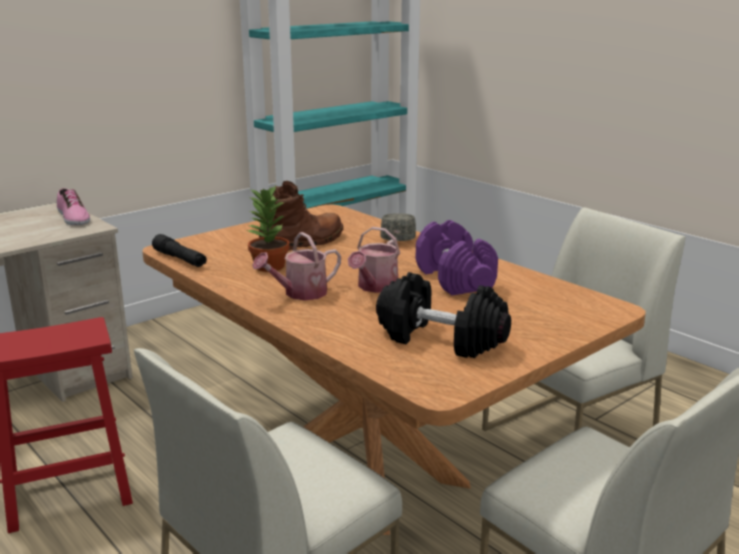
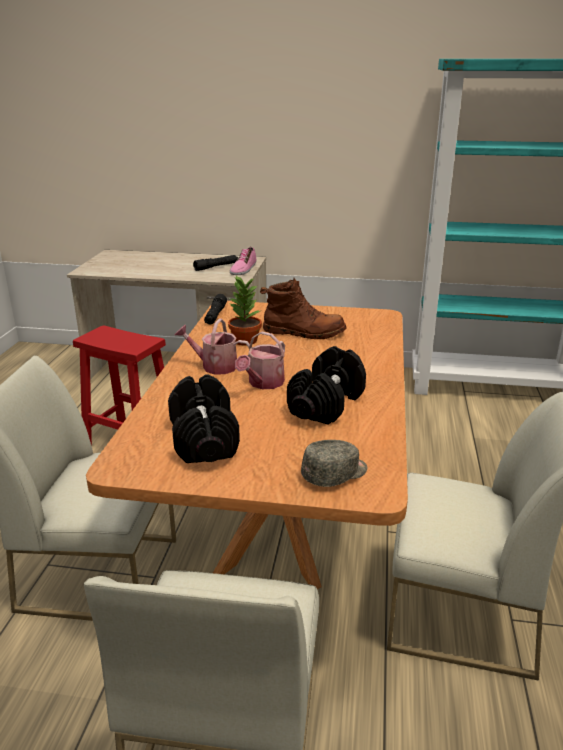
camera: 50 degrees right, 5 degrees up
watering can [348,227,400,293] -> watering can turned 45 degrees counterclockwise [235,331,285,389]
grey cap [381,213,416,241] -> grey cap moved to [301,440,367,487]
purple dumbbell [416,220,498,295] -> black dumbbell [287,346,366,425]
none -> black flashlight [193,255,238,271]

